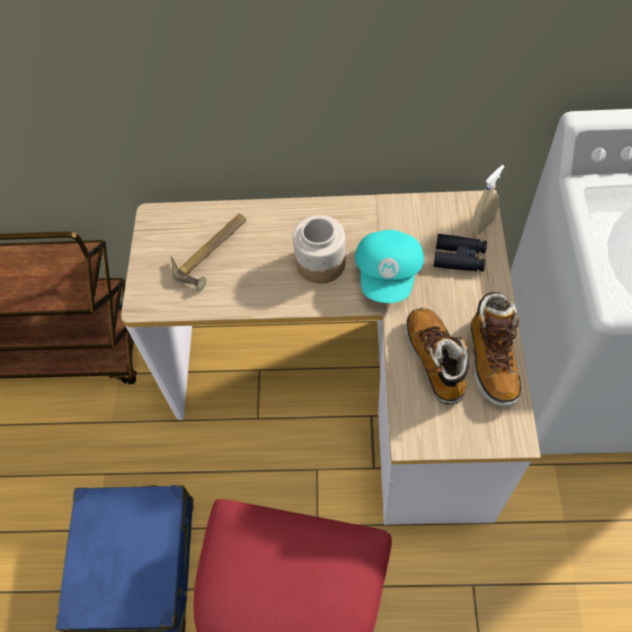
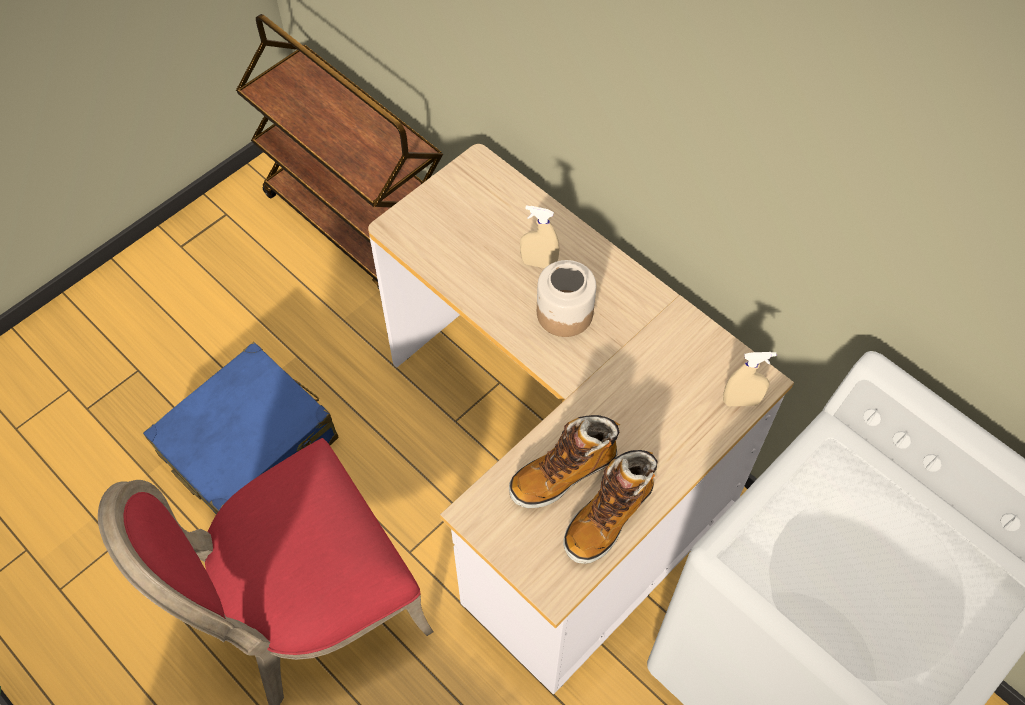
camera: 40 degrees right, 0 degrees up
hammer [170,213,246,291] -> none
turquoise cap [355,230,424,303] -> none
boot [406,308,469,405] -> boot turned 150 degrees counterclockwise [509,415,620,508]
black binoculars [434,234,487,272] -> none
none -> beige spray bottle [520,205,559,268]

